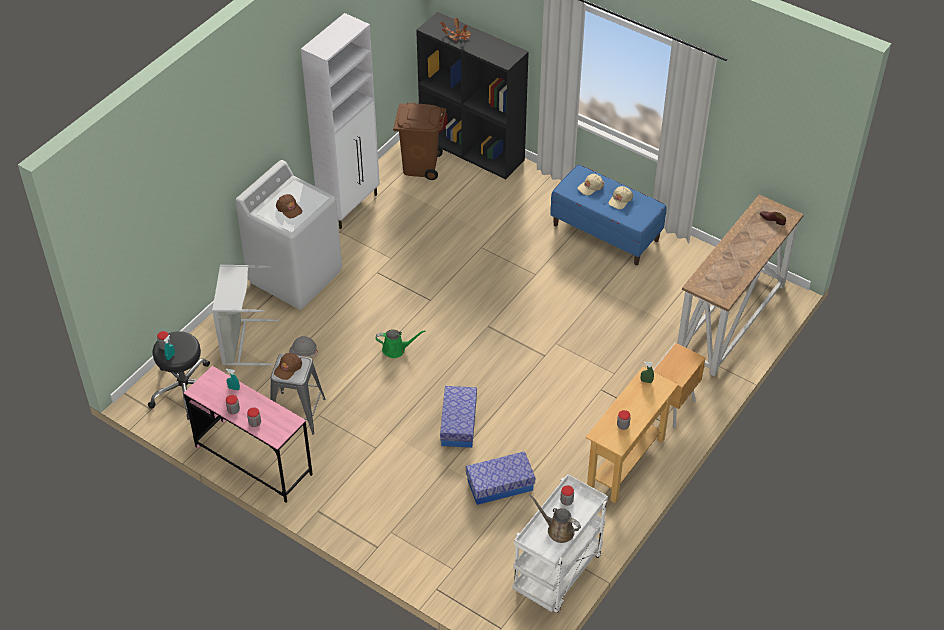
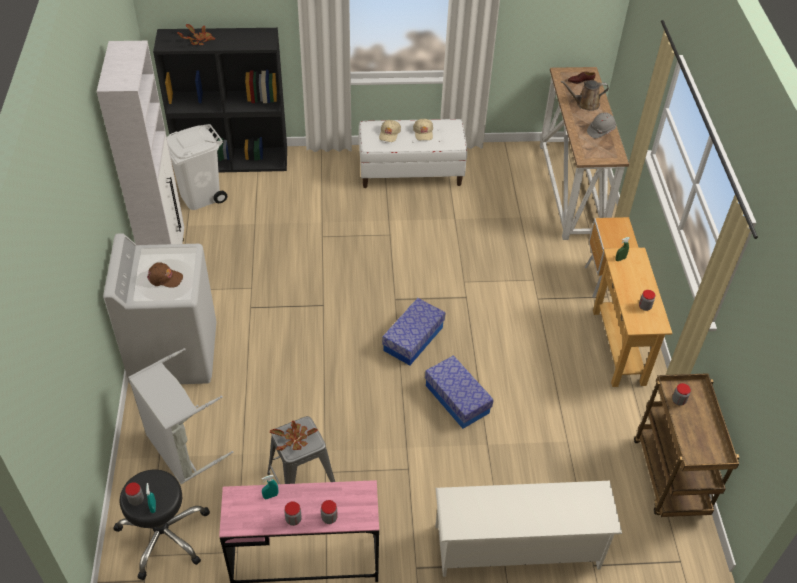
camera: 40 degrees left, 0 degrees up
brown cap [274,353,302,380] -> potted plant [270,420,318,451]
grey hard hat [289,336,318,357] -> grey hard hat moved to [587,112,616,138]
green watering can [376,329,426,358] -> none
brown trash can [393,103,446,180] -> white trash can [167,124,227,210]
storage box [466,451,535,505] -> storage box moved to [382,298,445,365]
white cart [513,474,608,613] -> brown cart [634,373,740,517]
brown watering can [529,494,581,543] -> brown watering can moved to [561,80,609,111]
blue bench [550,165,667,265] -> white bench [359,119,467,188]
none -> white shoe rack [435,481,622,577]

